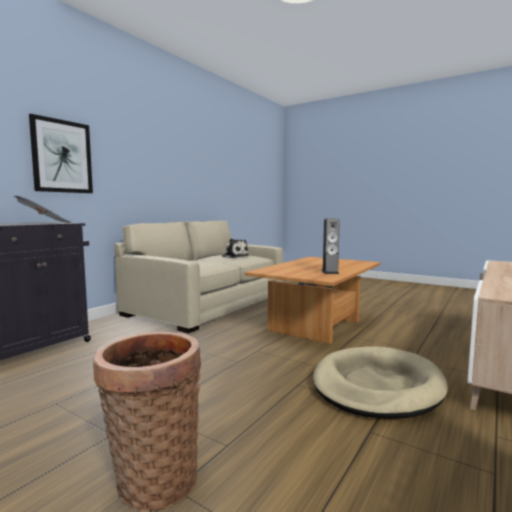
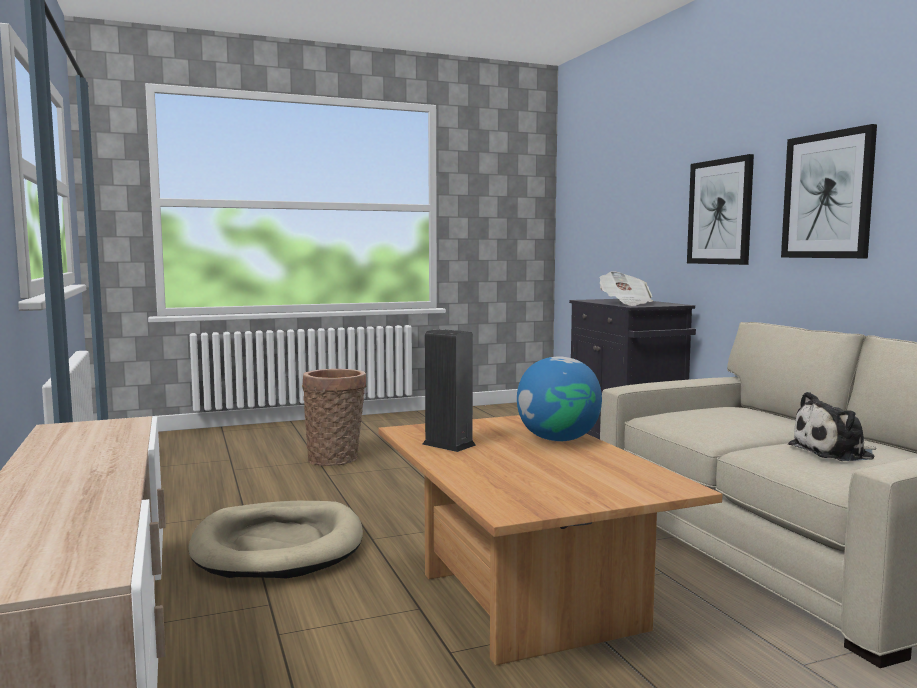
camera: 125 degrees right, 0 degrees up
none -> globe [517,357,602,441]
none -> picture [781,124,877,258]

